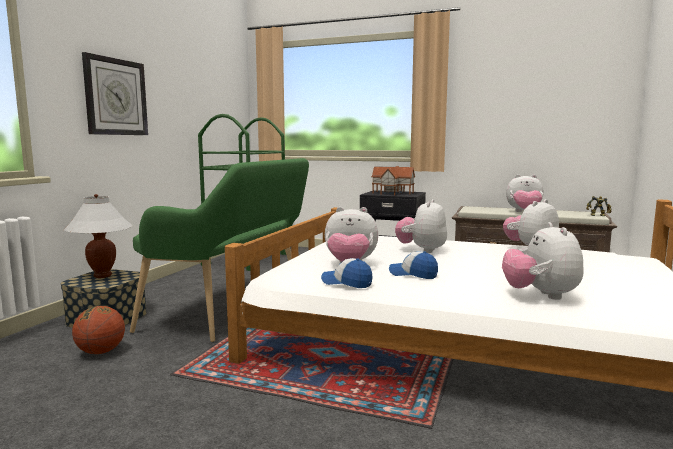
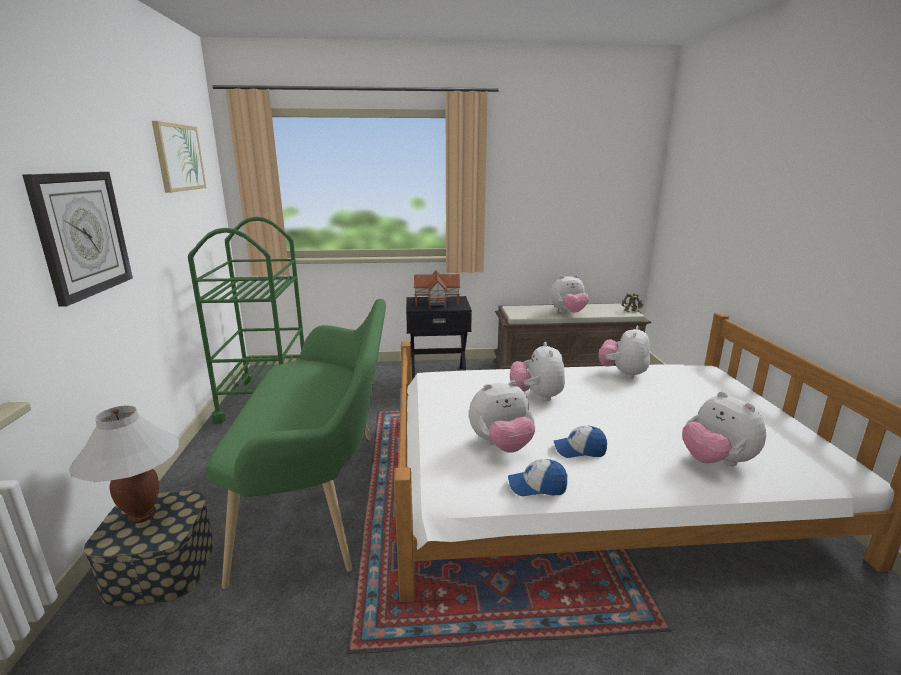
camera: 25 degrees left, 10 degrees up
basketball [72,306,125,354] -> none
none -> picture [152,121,206,193]

